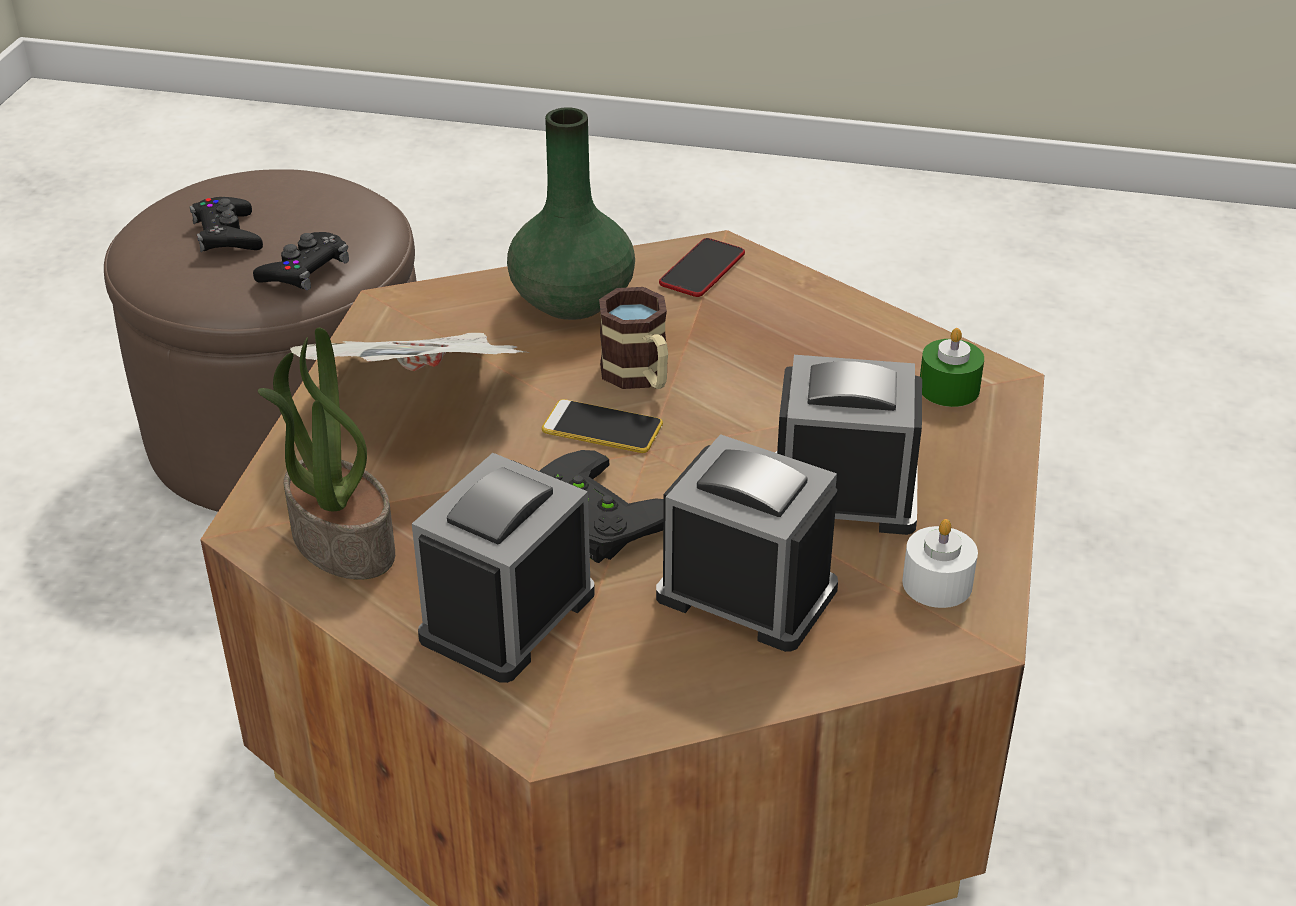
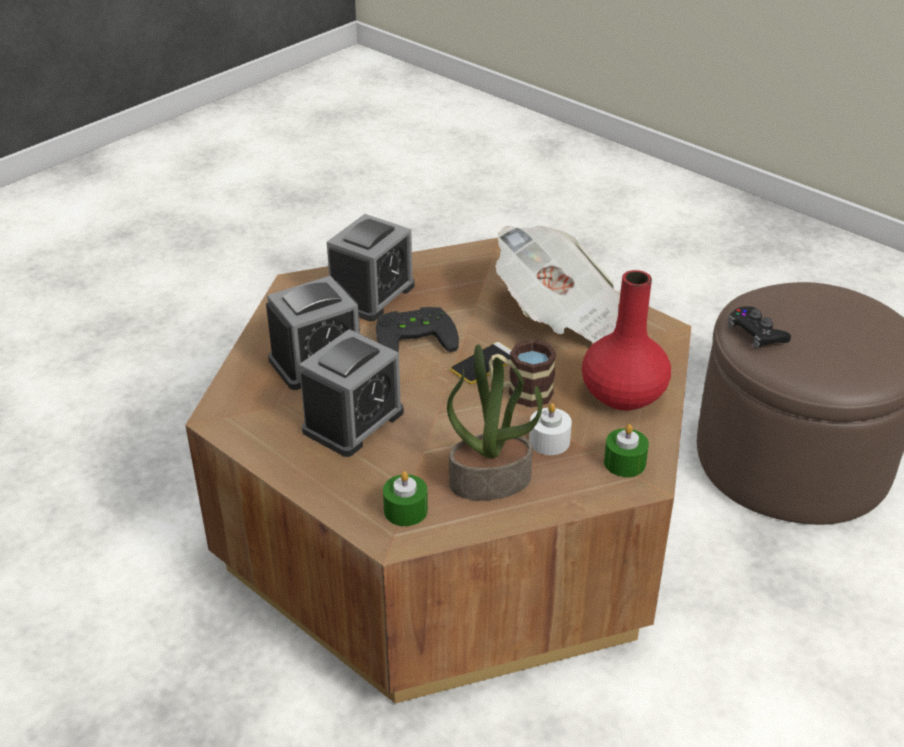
camera: 120 degrees right, 0 degrees up
black game controller [190,197,263,253] -> none
potted plant [258,328,395,580] -> potted plant moved to [447,344,543,500]
alarm clock [412,453,595,683] -> alarm clock turned 60 degrees clockwise [327,214,415,321]
green vase [507,107,635,320] -> red vase [582,270,671,411]
phone [659,238,745,297] -> green candle [604,424,649,477]
white candle [902,519,978,608] -> white candle moved to [529,403,572,455]

